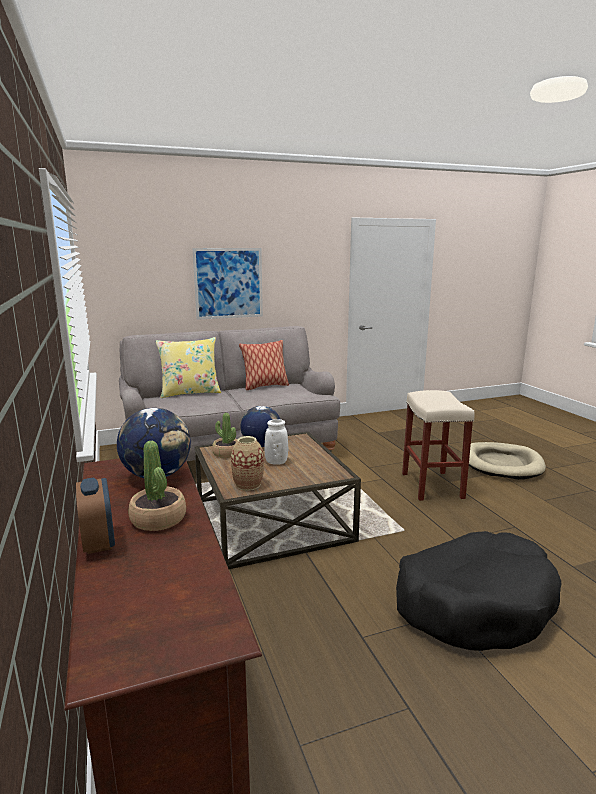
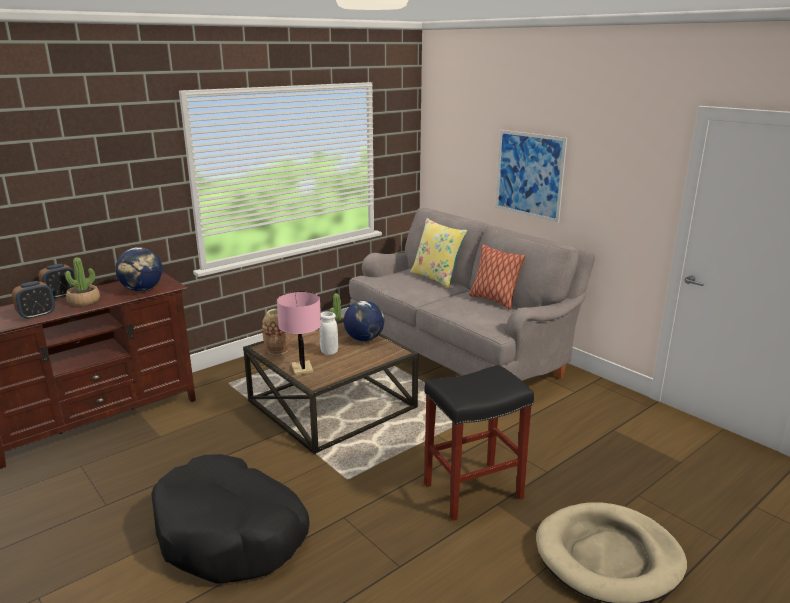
camera: 70 degrees right, 5 degrees up
beige stool [402,390,475,501] -> black stool [424,365,534,521]
none -> alarm clock [12,281,55,320]
none -> pink table lamp [277,291,321,375]

